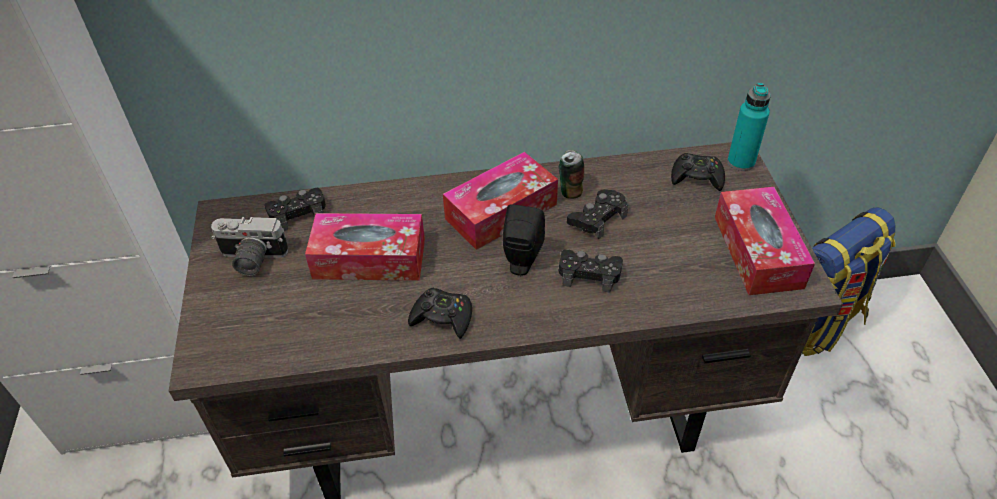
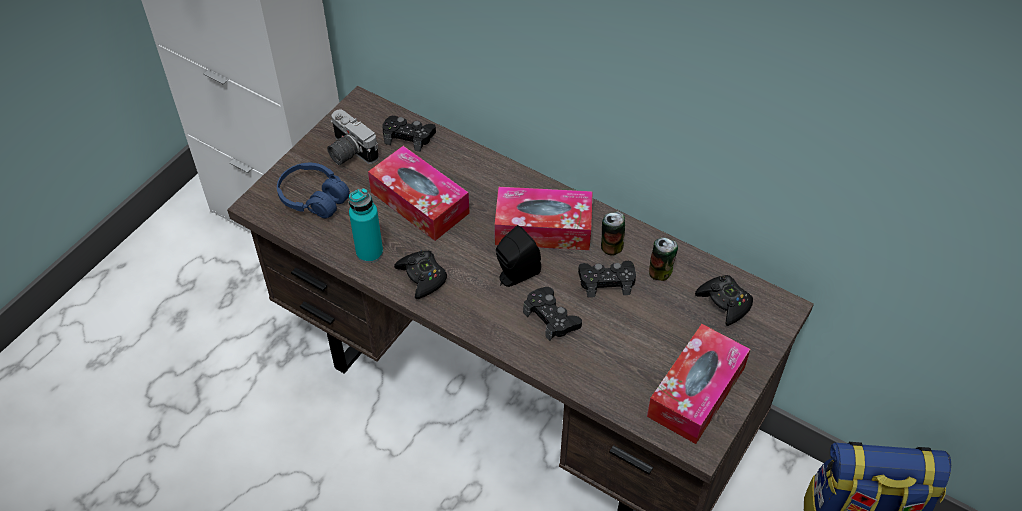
camera: 40 degrees right, 5 degrees up
turquoise bottle [727,83,771,171] -> turquoise bottle moved to [349,188,383,263]
none -> blue headphones [277,163,350,218]
none -> can [649,237,678,281]

